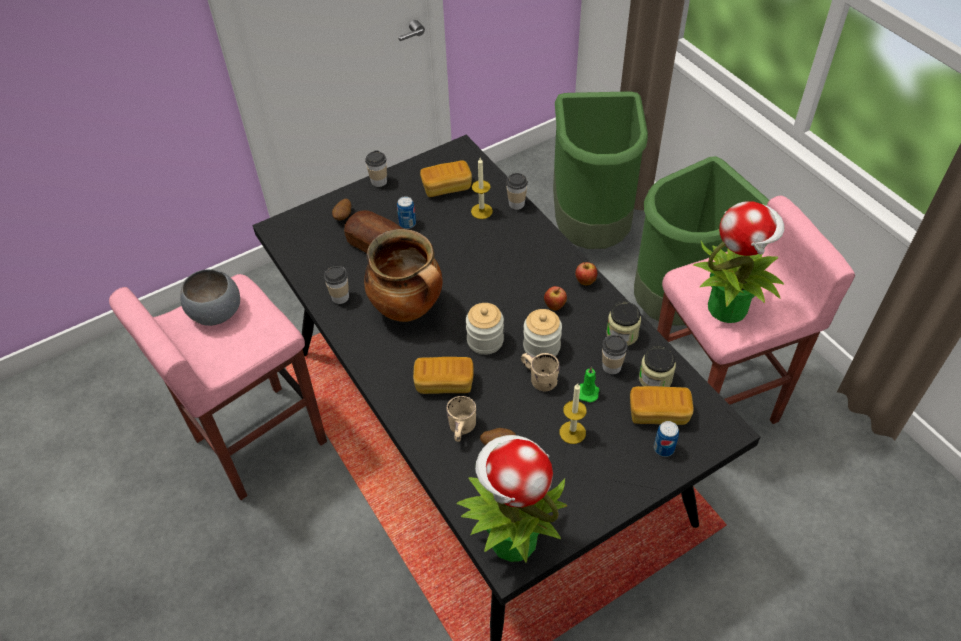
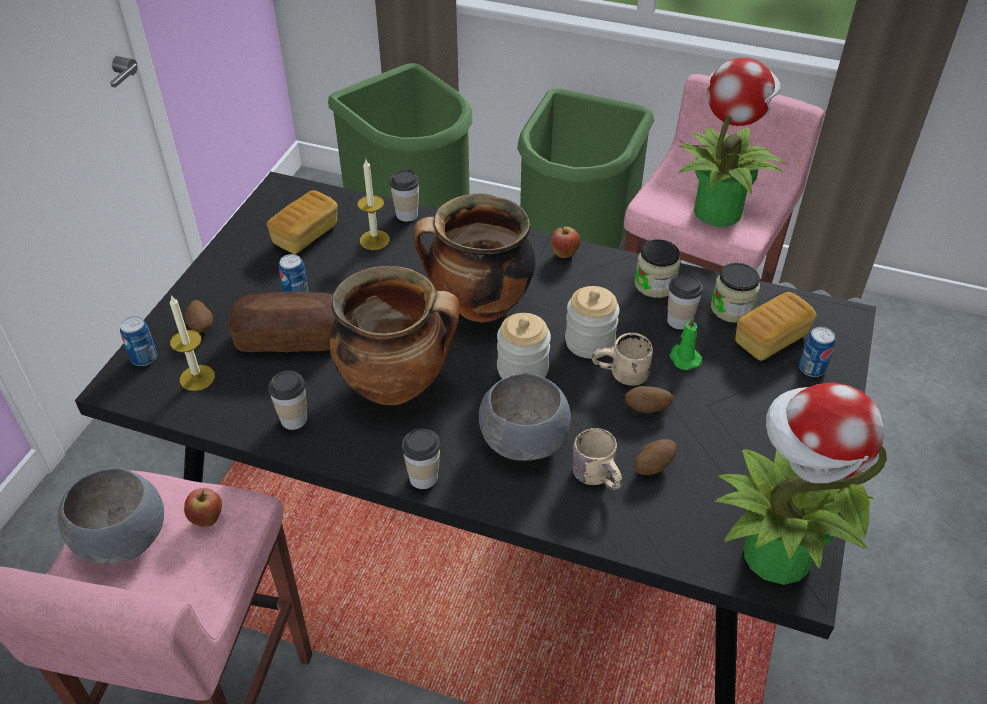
camera: 40 degrees left, 5 degrees down
cup [365,150,387,187] -> cup moved to [402,428,440,489]
bread [413,357,474,394] -> grey bowl [479,373,571,461]
apple [544,286,567,311] -> apple moved to [184,488,222,527]
candle [560,383,587,444] -> candle moved to [170,295,215,391]
none -> can [120,316,157,366]
none -> cooking pot [413,194,535,322]
none -> potato [625,386,673,413]

